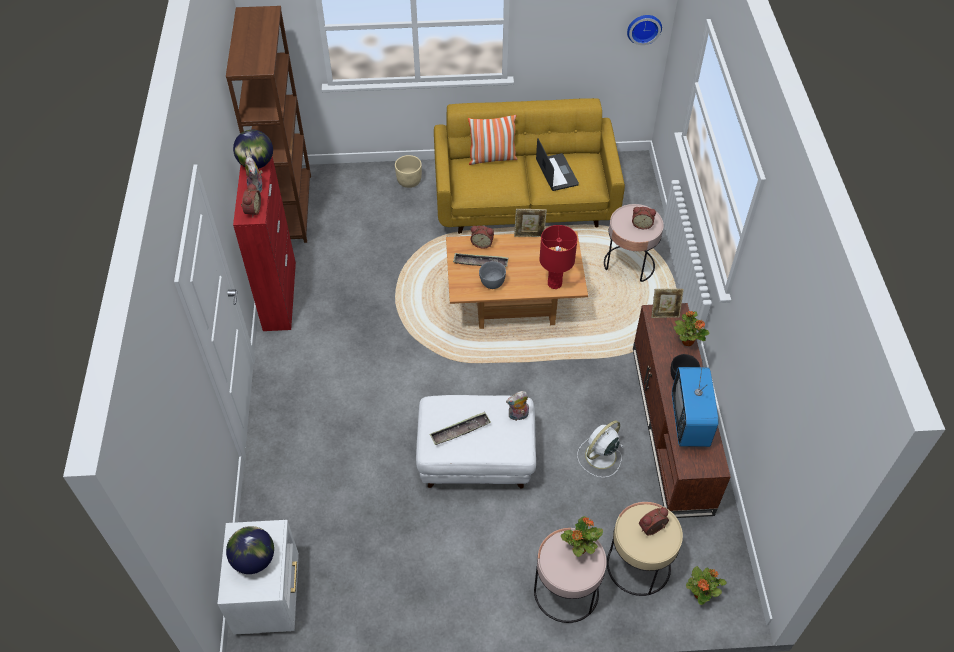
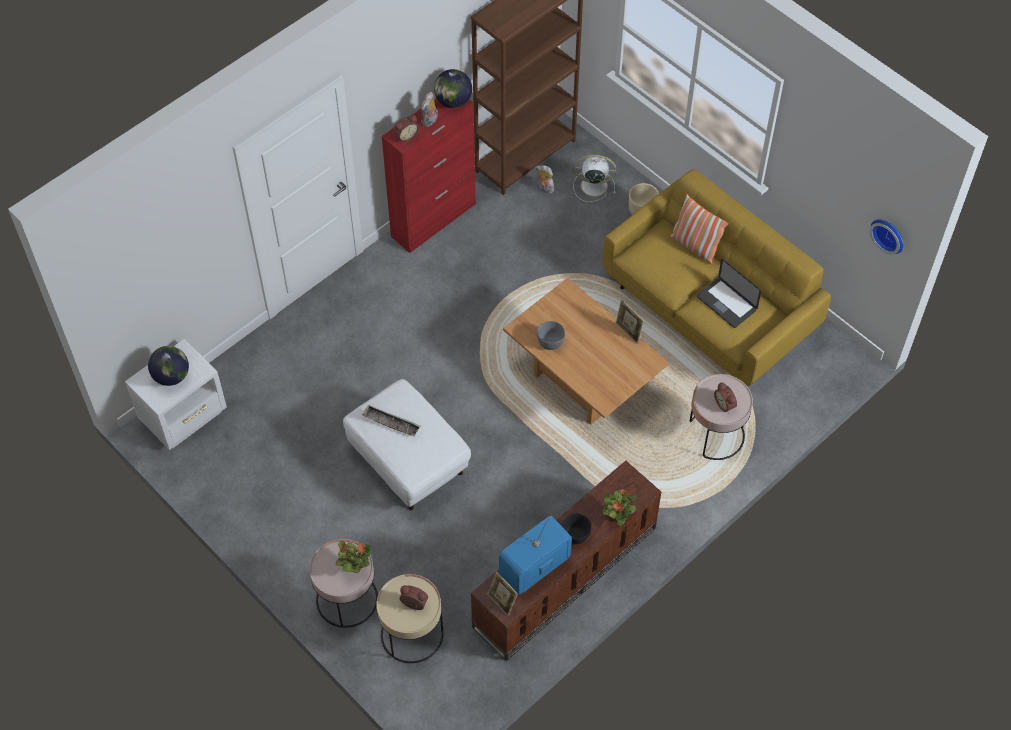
camera: 50 degrees right, 5 degrees up
tray [453,253,508,267] -> none
alarm clock [470,226,494,249] -> none
plush toy [506,391,529,421] -> plush toy moved to [535,165,554,194]
laptop [536,138,579,191] -> laptop turned 105 degrees clockwise [697,259,761,328]
red table lamp [539,225,578,289] -> none
white fan [577,420,624,478] -> white fan moved to [573,155,616,202]
picture frame [651,289,684,318] -> picture frame moved to [487,572,518,616]
potted plant [686,566,727,605] -> none

